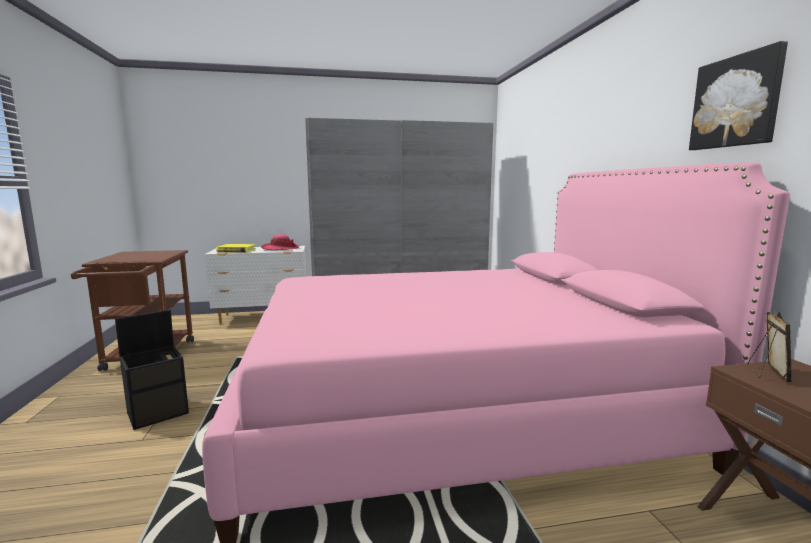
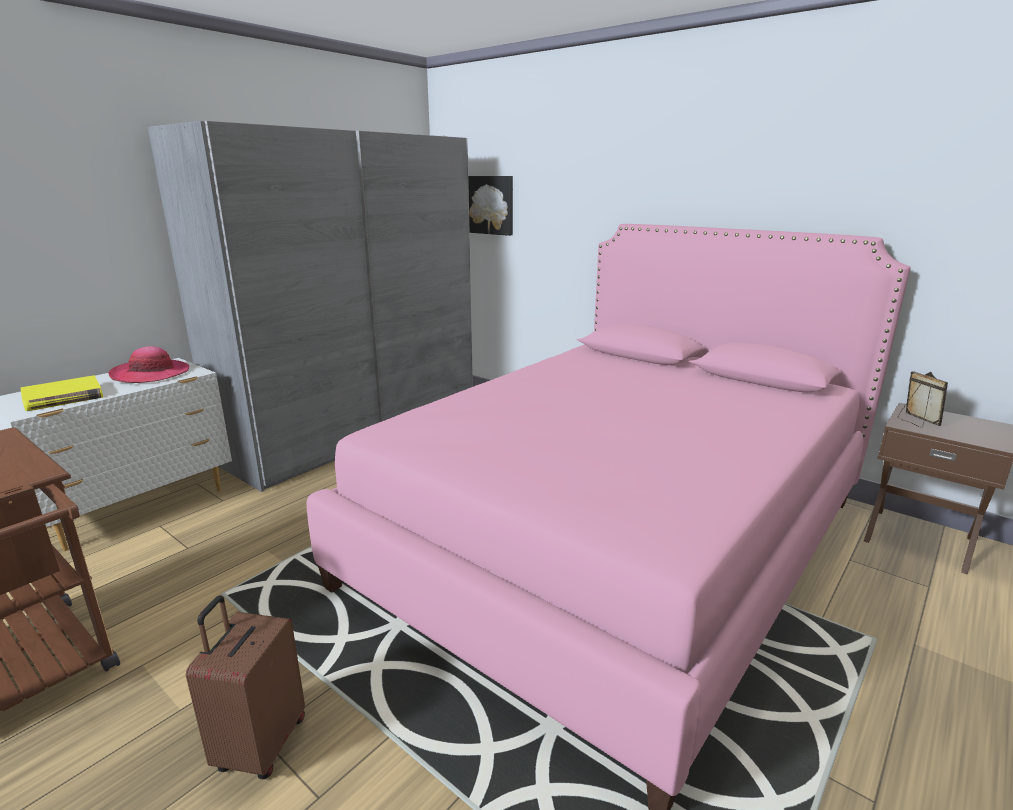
camera: 40 degrees left, 10 degrees up
black storage box [115,310,189,430] -> brown suitcase [186,595,305,779]
picture [689,41,788,150] -> picture moved to [468,176,513,236]

